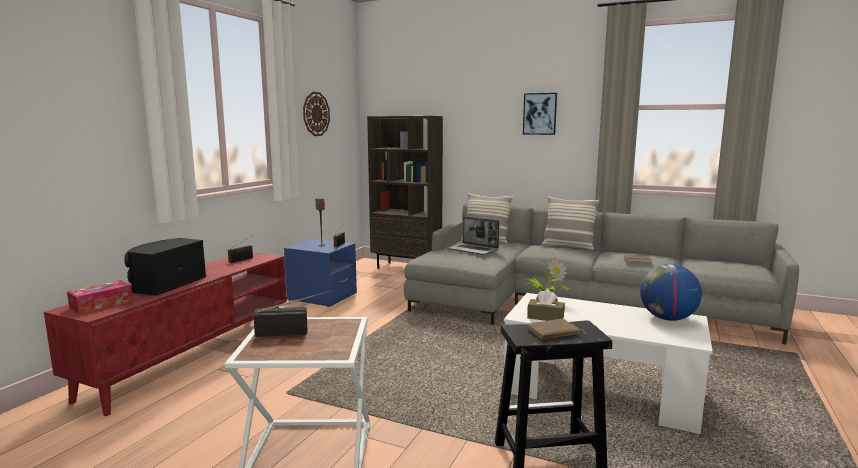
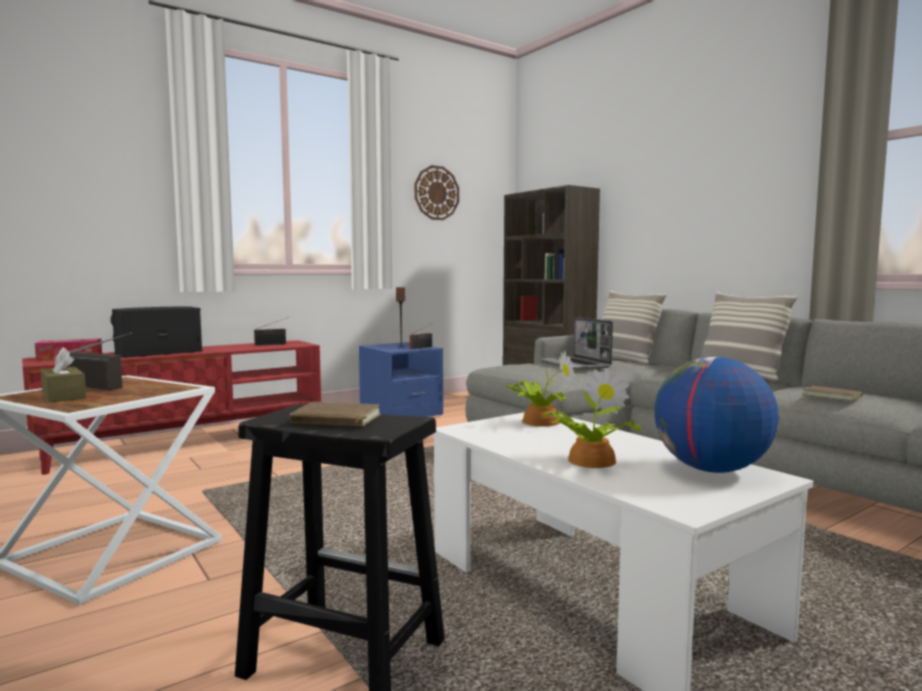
camera: 30 degrees right, 5 degrees down
picture [523,93,557,135] -> none
brown tissue box [527,289,565,321] -> brown tissue box moved to [41,347,86,403]
none -> potted plant [541,368,641,468]

